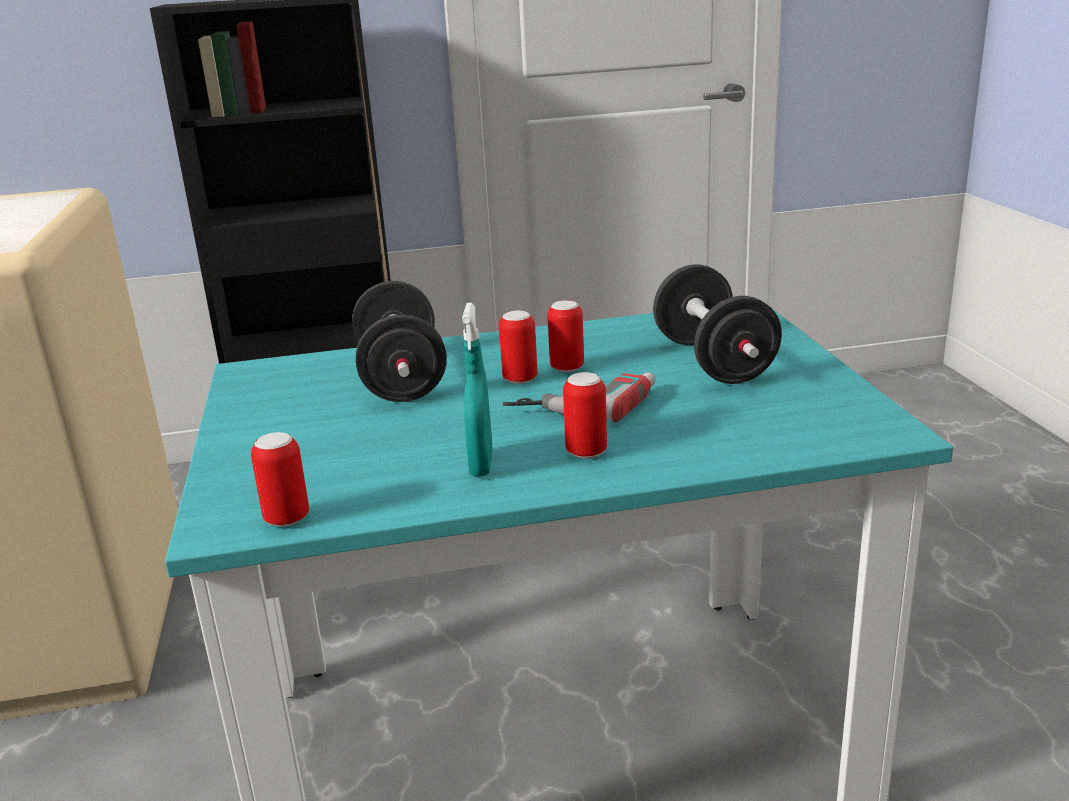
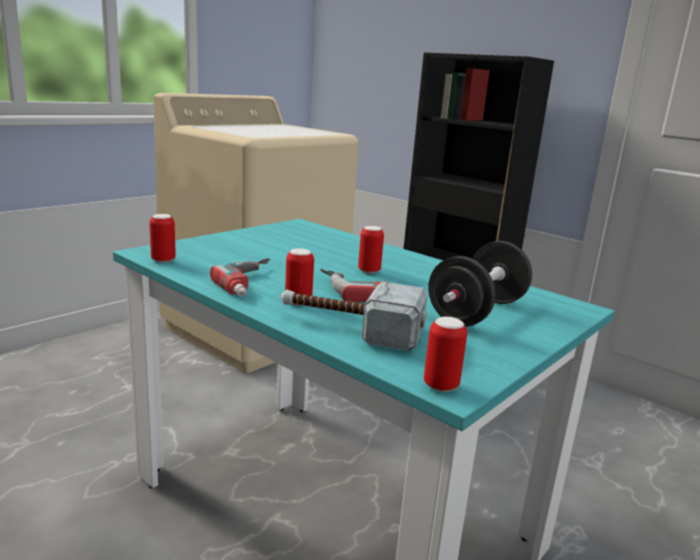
camera: 50 degrees right, 5 degrees down
black dumbbell [352,281,447,402] -> none
turquoise spray bottle [462,303,493,477] -> power drill [210,259,270,296]
can [548,300,584,372] -> can moved to [424,317,467,392]
none -> hammer [281,282,428,351]

